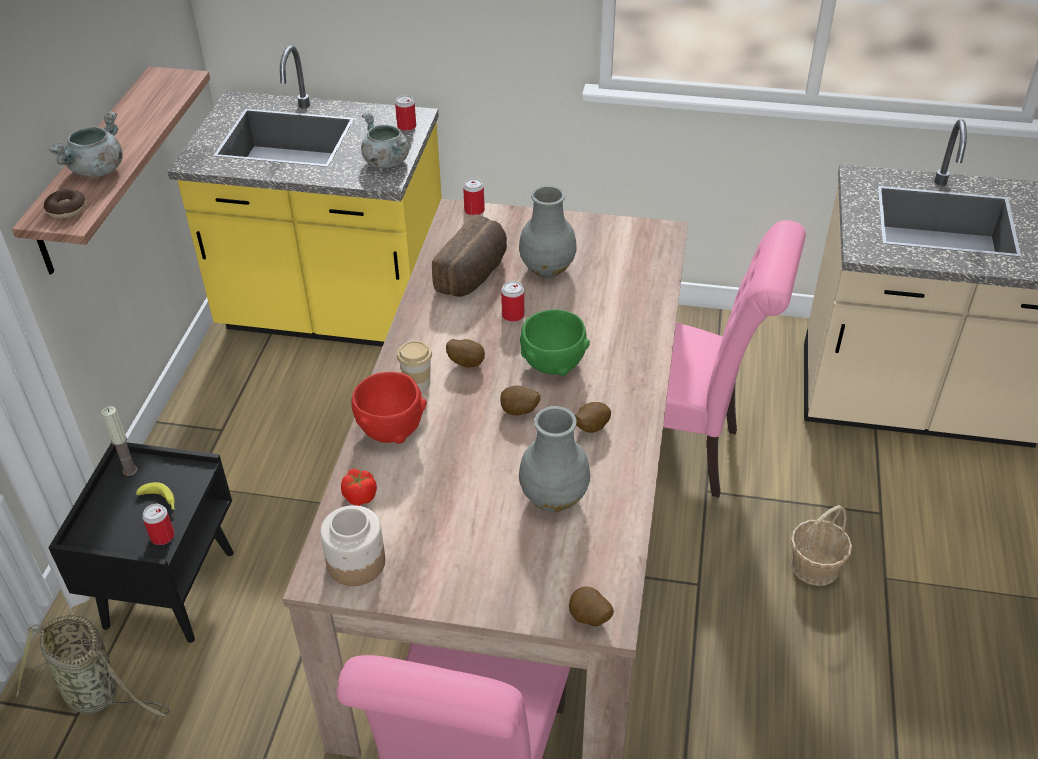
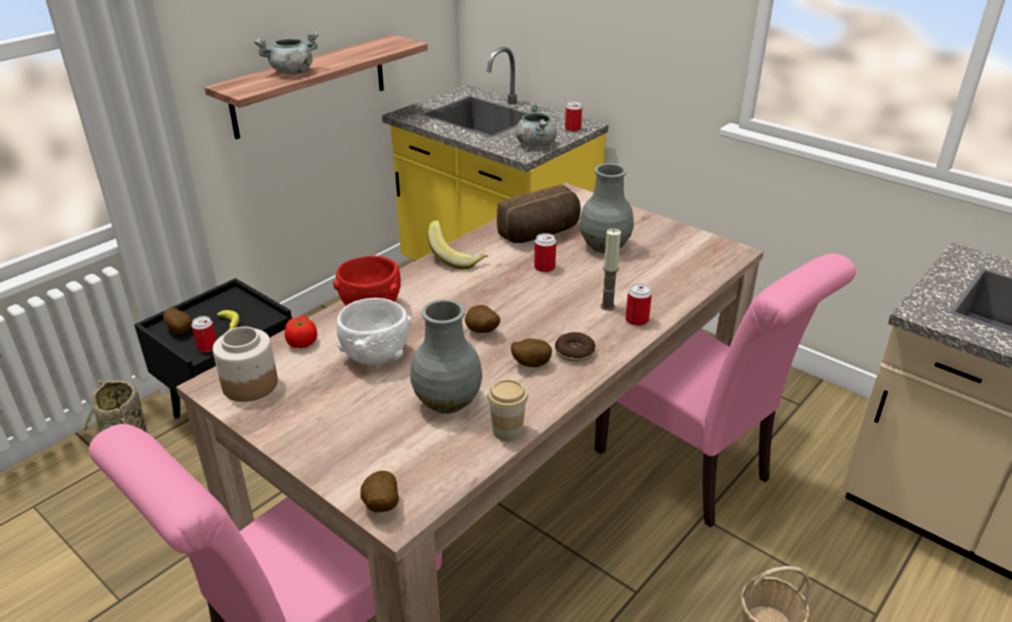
camera: 30 degrees right, 10 degrees down
donut [44,189,85,219] -> donut moved to [555,332,596,362]
candle [101,406,138,476] -> candle moved to [600,229,621,311]
cup [397,341,432,392] -> cup moved to [487,379,528,441]
potato [446,339,485,368] -> potato moved to [163,308,192,334]
can [463,178,485,216] -> can moved to [626,283,652,326]
green bowl [520,309,590,376] -> none
none -> white bowl [337,298,412,365]
none -> banana [427,220,489,269]

